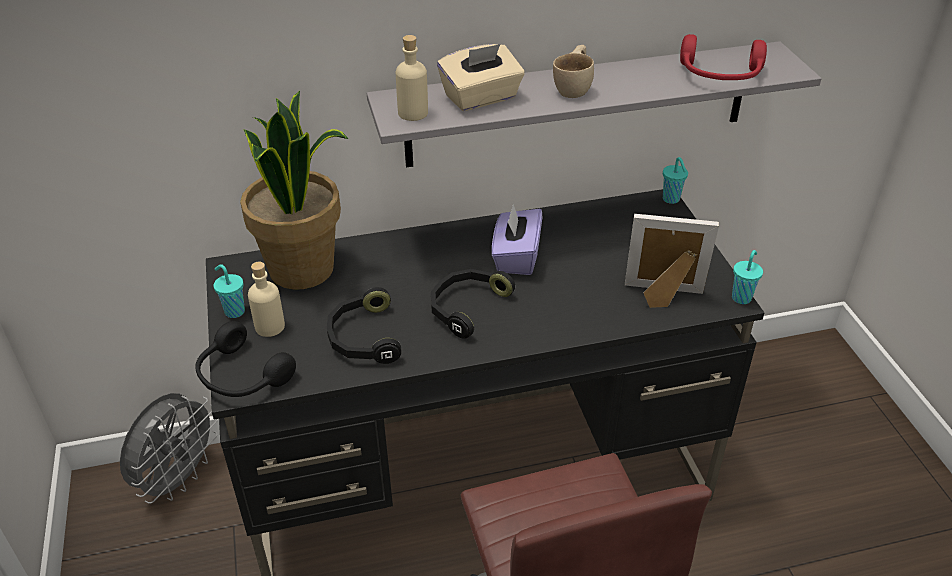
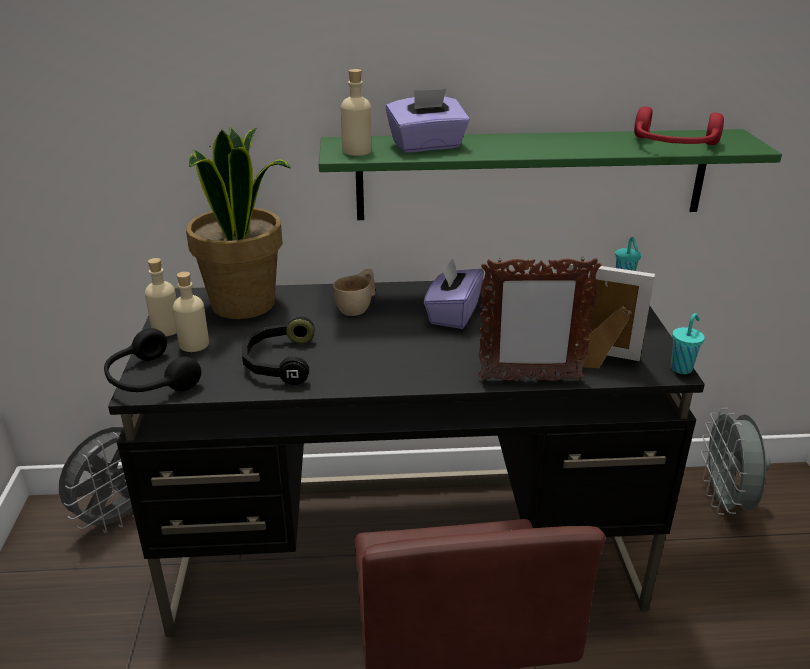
camera: 10 degrees right, 10 degrees down
turquoise cup [214,264,245,318] -> beige bottle [145,258,177,336]
grey shelf [367,41,822,168] -> green shelf [319,129,782,220]
black headphones [431,269,515,339] -> none
beige tissue box [437,44,525,111] -> purple tissue box [386,89,470,153]
beige cup [553,45,594,98] -> beige cup moved to [333,269,376,316]
none -> picture frame [478,258,601,381]
none -> grey fan [701,408,771,515]

